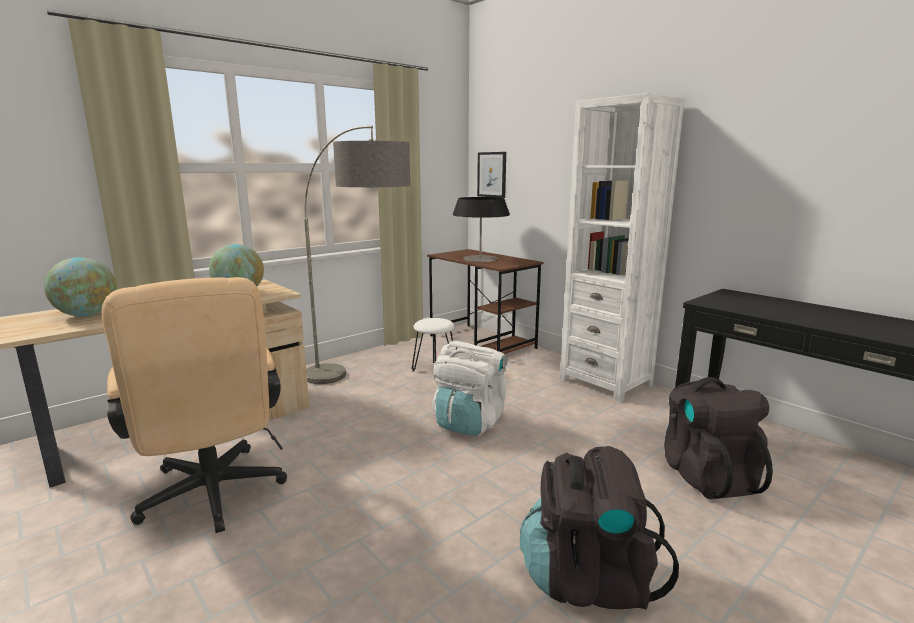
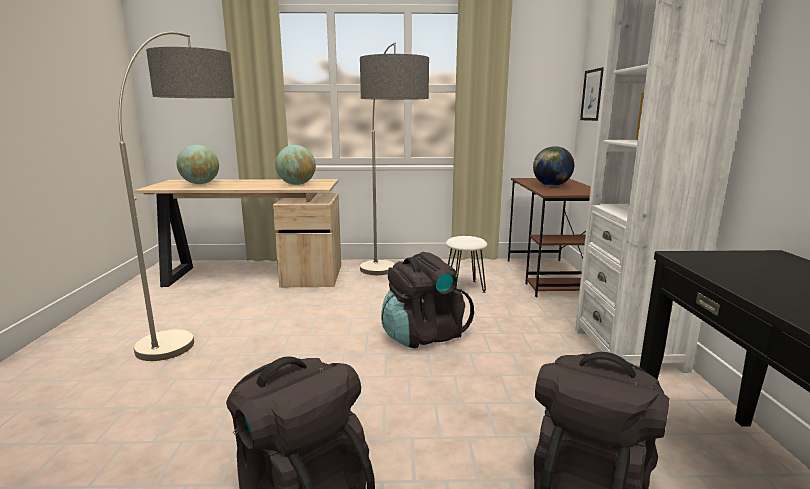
camera: 40 degrees right, 0 degrees up
beige office chair [102,277,287,533] -> floor lamp [119,32,235,361]
white backpack [432,341,508,436] -> black backpack [381,252,474,348]
table lamp [453,197,510,262] -> globe [533,146,574,186]

